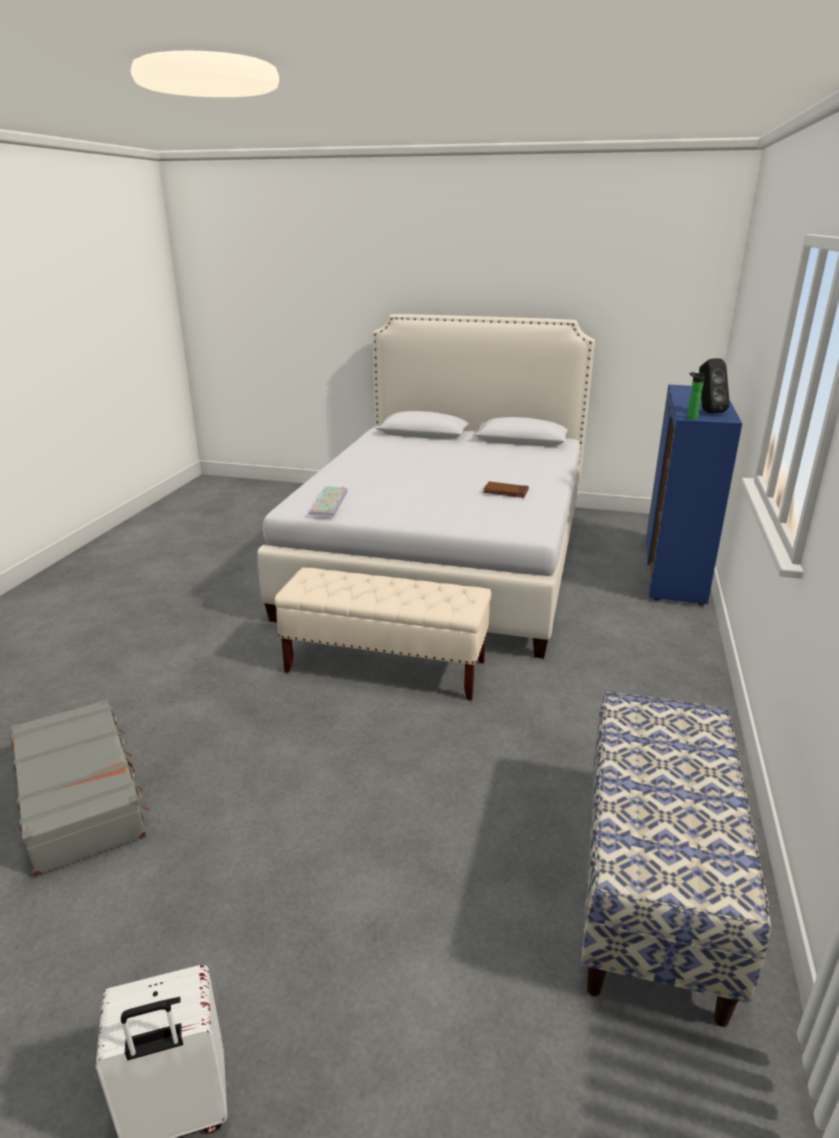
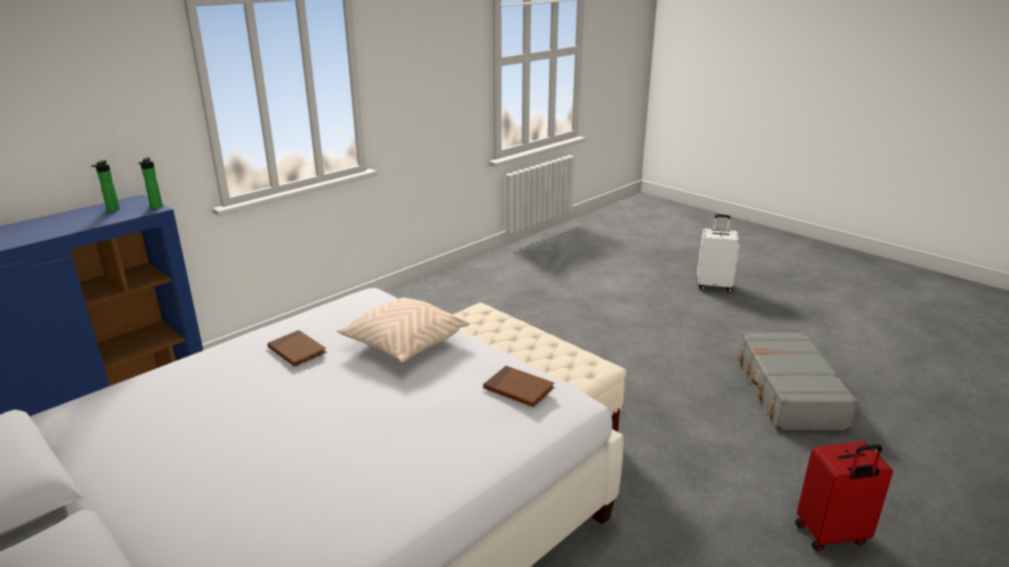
camera: 150 degrees left, 0 degrees up
keyboard [308,487,347,516] -> brown book [483,366,555,407]
bench [581,692,771,1027] -> none
black speaker [699,358,730,413] -> bottle [91,160,120,212]
none -> beige pillow [337,297,470,362]
none -> red suitcase [795,441,893,551]

